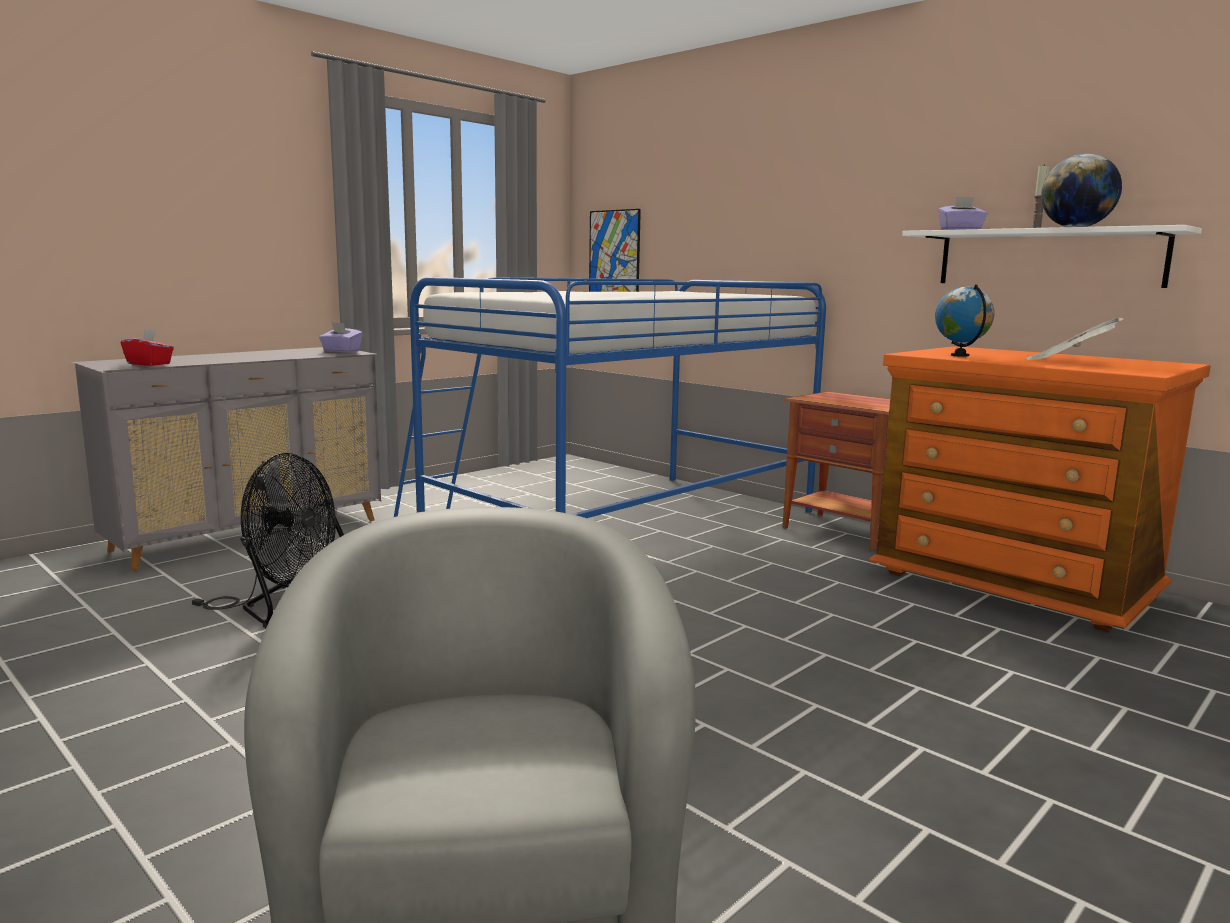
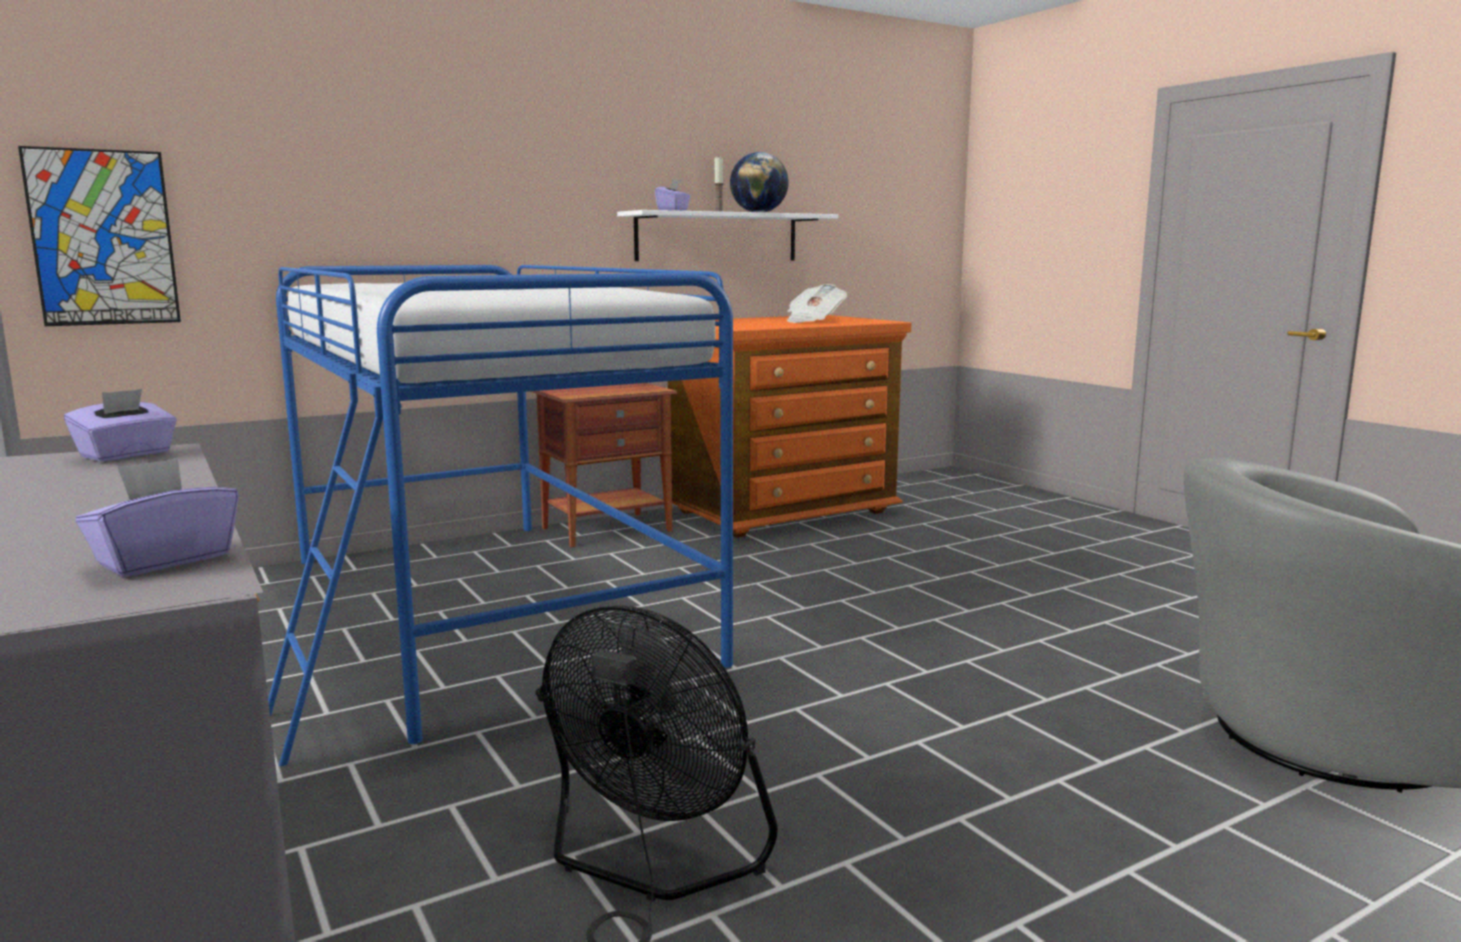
camera: 75 degrees left, 0 degrees up
red tissue box [121,330,174,366] -> purple tissue box [76,458,239,577]
globe [935,284,995,357] -> none

